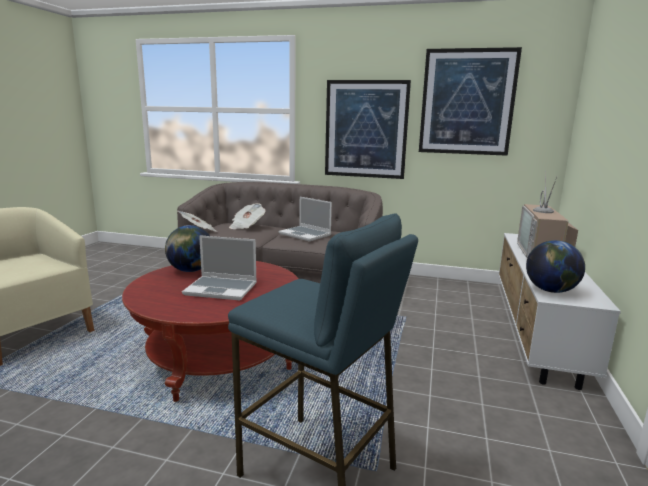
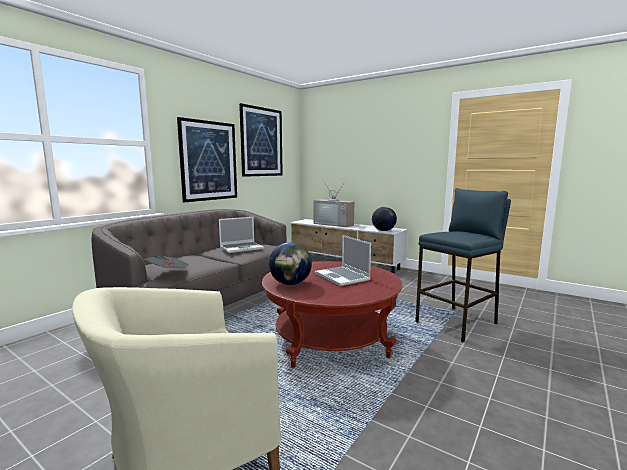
camera: 70 degrees left, 5 degrees down
laptop [182,236,257,300] -> laptop turned 120 degrees clockwise [315,235,371,286]
newspaper [229,203,266,229] -> none

